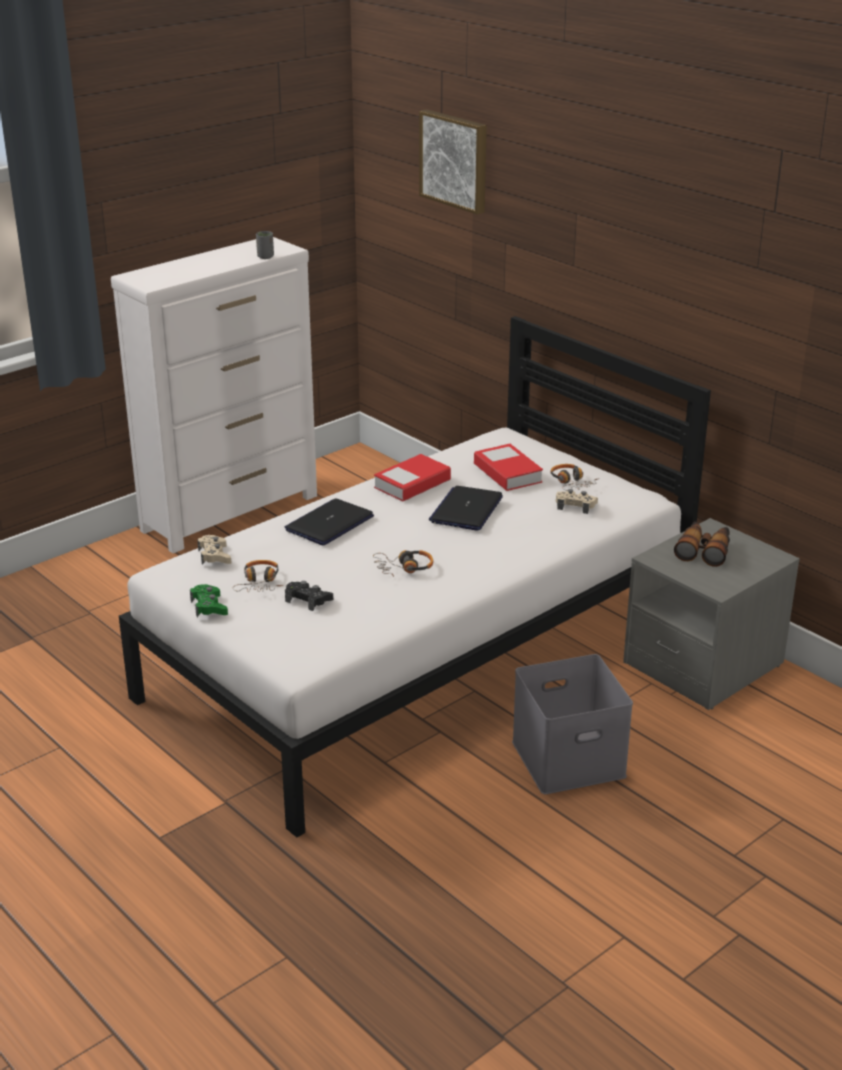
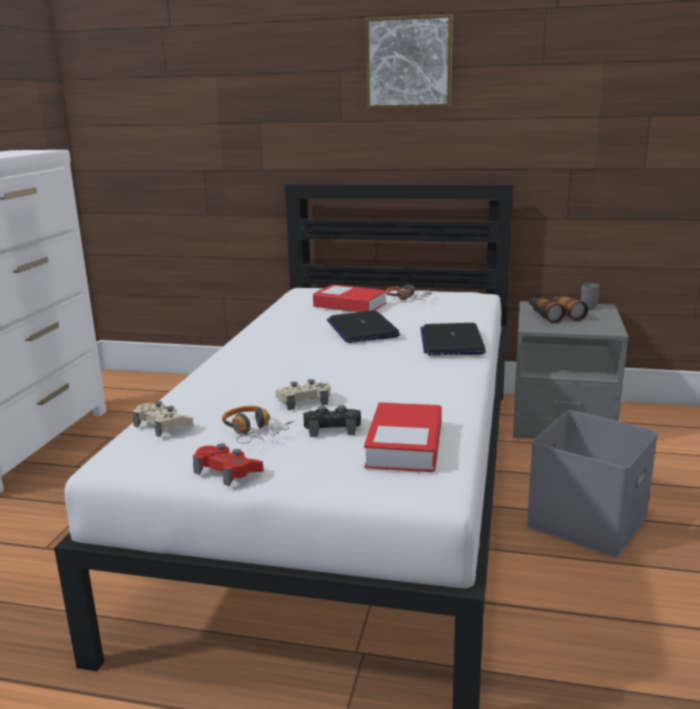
camera: 35 degrees left, 10 degrees down
green game controller [190,584,228,617] -> red game controller [193,443,263,487]
grey cup [256,231,274,259] -> grey cup moved to [581,283,599,309]
laptop [285,498,374,545] -> laptop moved to [421,323,486,355]
headphones [373,550,433,577] -> none
book [374,454,451,502] -> book moved to [364,402,442,472]
picture [419,109,487,215] -> picture moved to [365,13,453,109]
beige game controller [556,489,598,514] -> beige game controller moved to [276,379,331,410]

